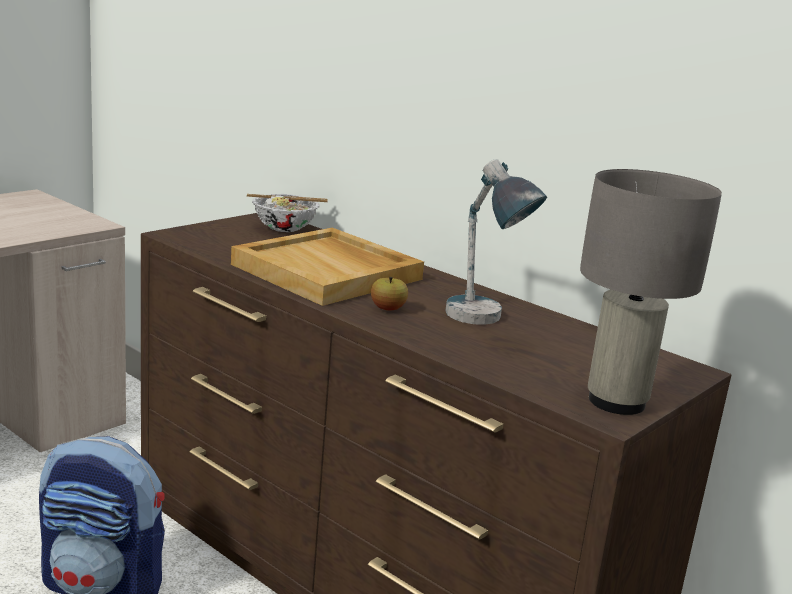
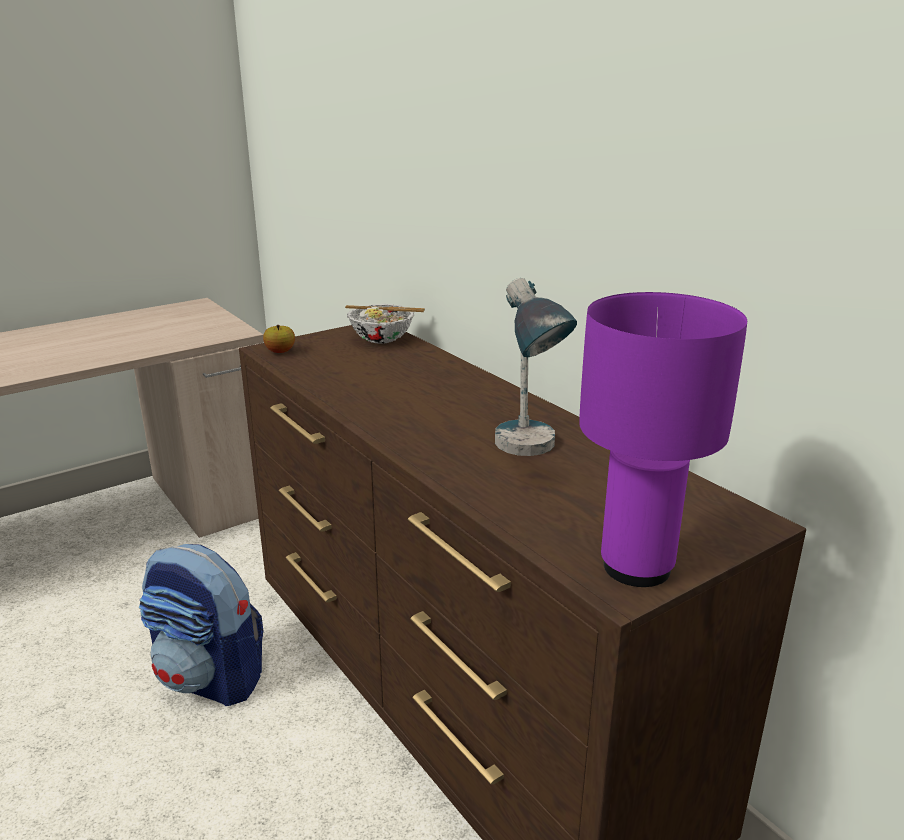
camera: 15 degrees right, 5 degrees up
beige tray [231,228,424,306] -> none
apple [371,277,408,311] -> apple moved to [263,325,295,353]
grey table lamp [580,169,722,415] -> purple table lamp [579,292,747,587]

